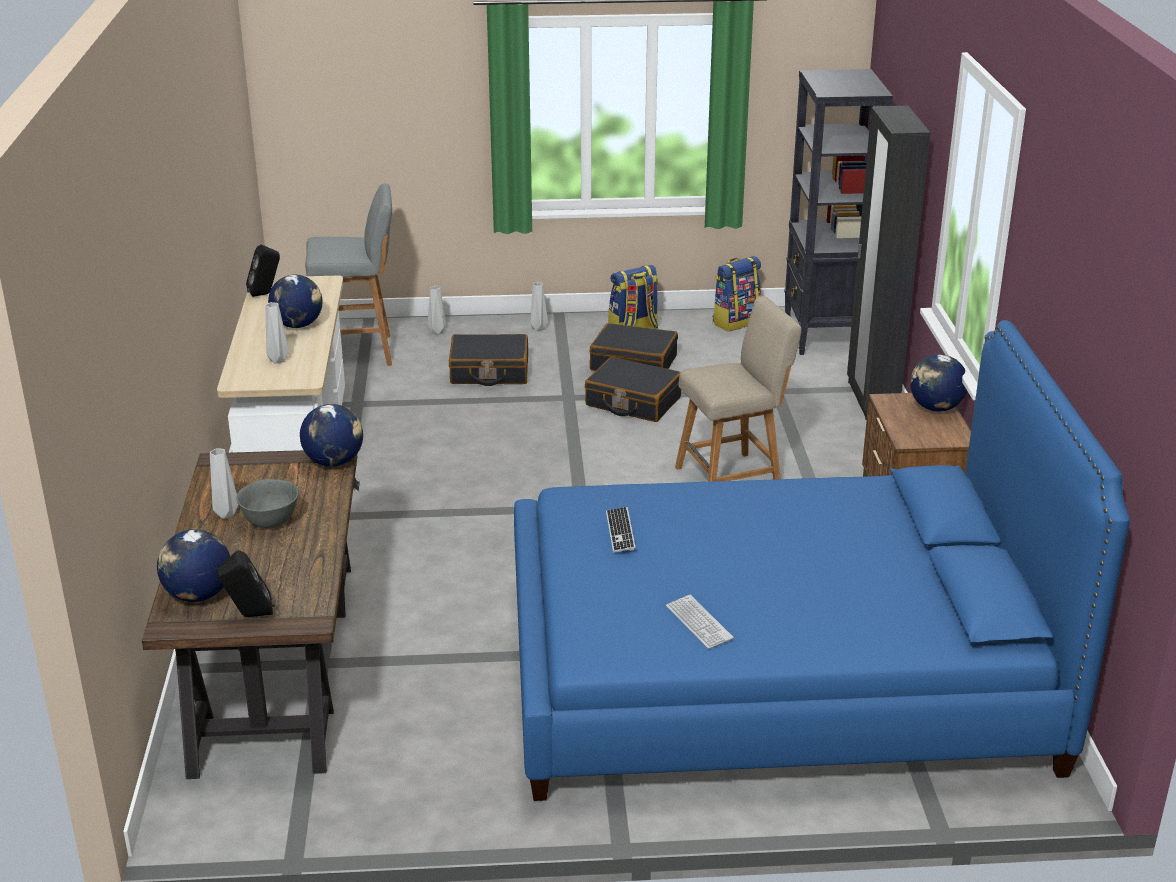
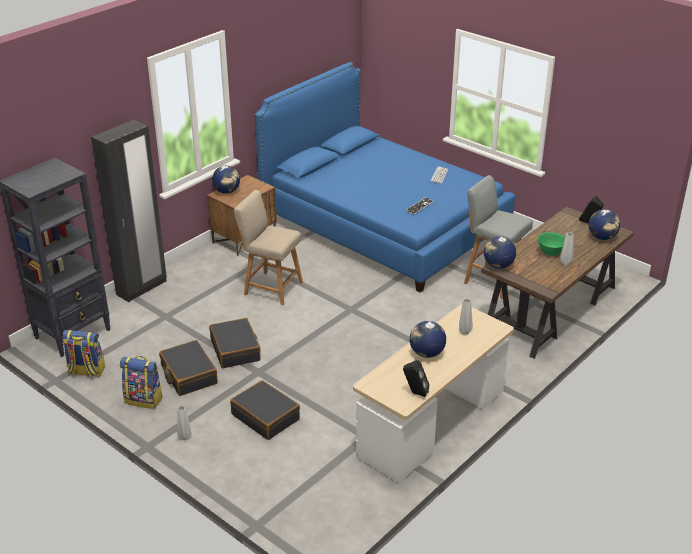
camera: 135 degrees left, 5 degrees up
grey bowl [236,479,299,529] -> green bowl [538,232,565,256]
grey stool [305,184,392,366] -> grey stool moved to [464,175,533,299]
grey vase [428,286,446,335] -> none

